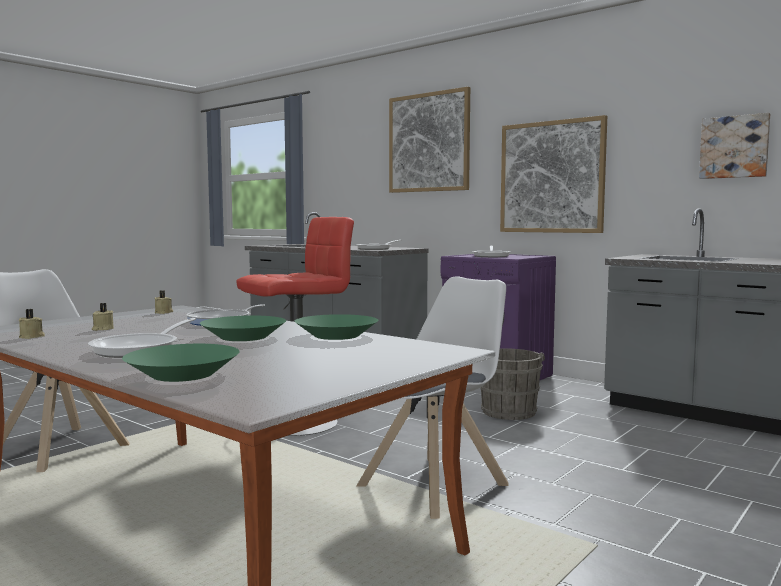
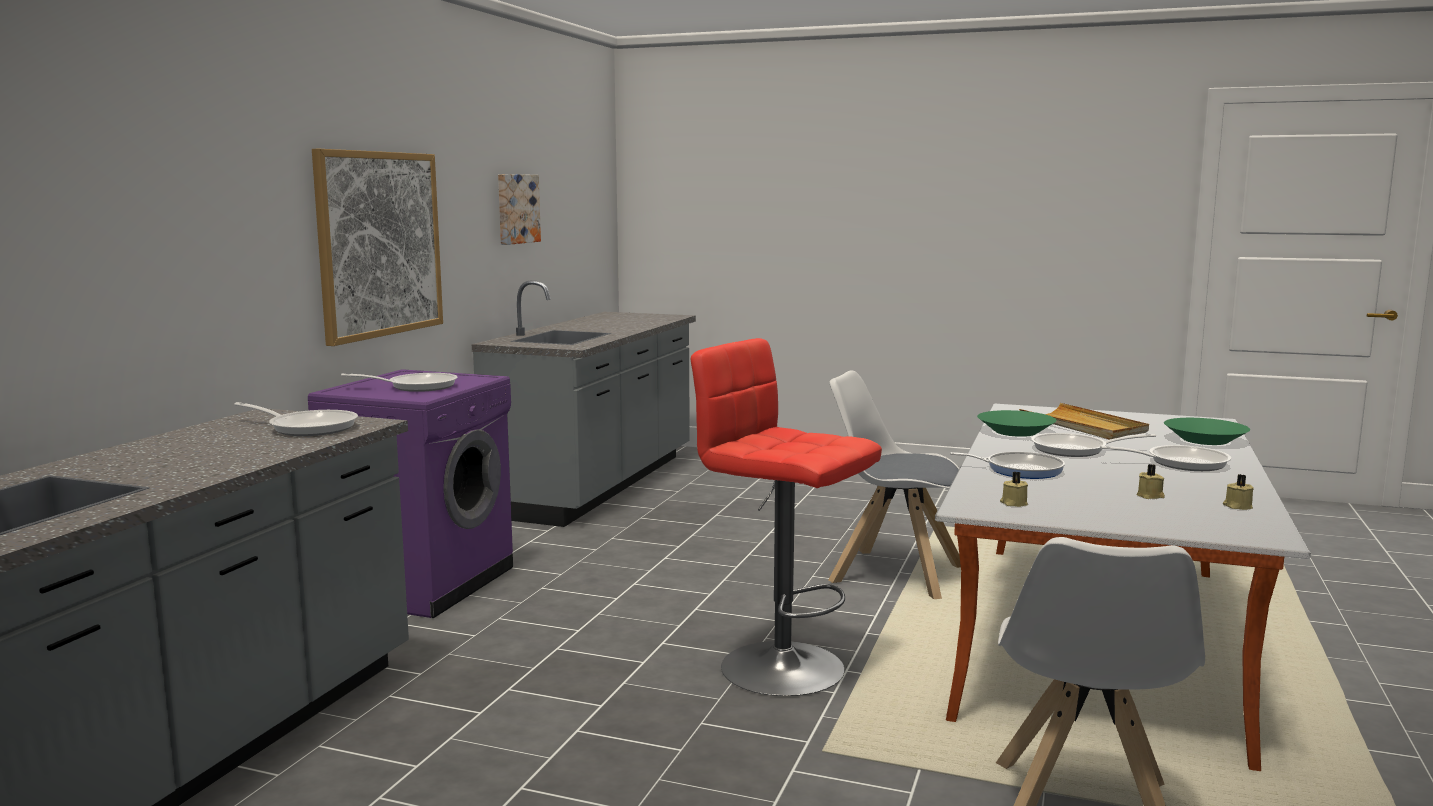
camera: 110 degrees left, 5 degrees up
green bowl [200,315,286,341] -> frying pan [1031,433,1156,457]
picture [389,87,470,193] -> none
grey bucket [480,348,545,420] -> none
none -> beige tray [1019,403,1149,440]

